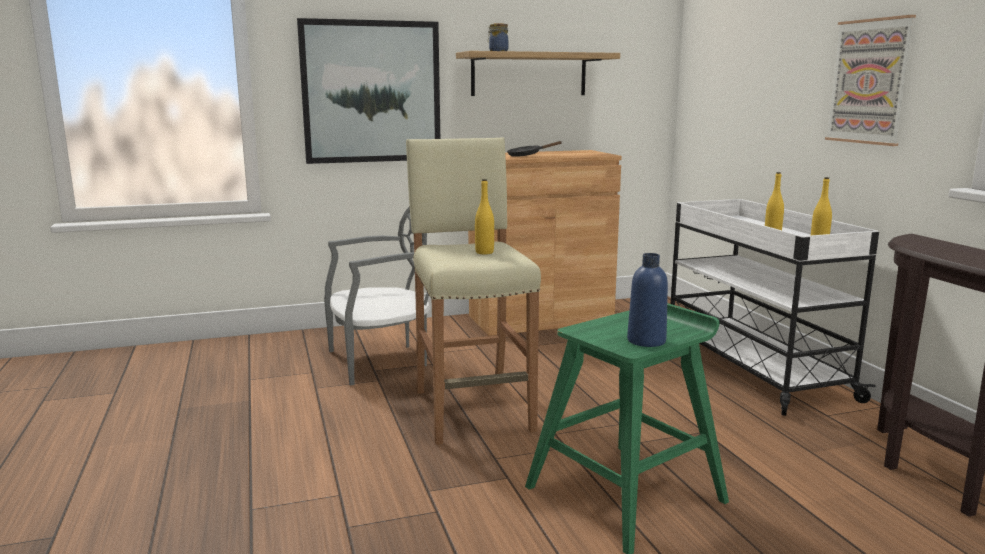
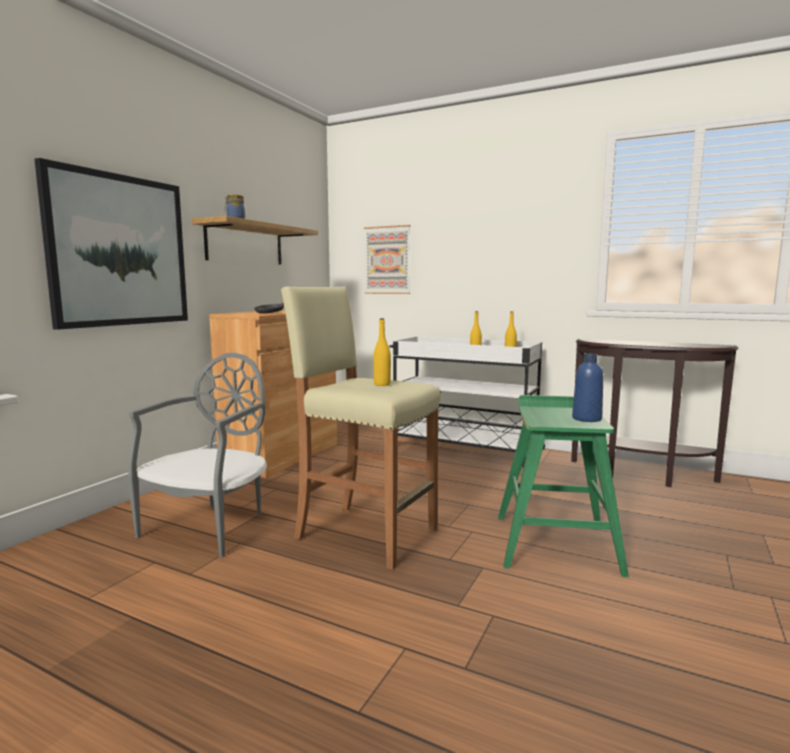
camera: 45 degrees left, 5 degrees down
picture [825,15,916,146] -> picture moved to [364,225,410,294]

